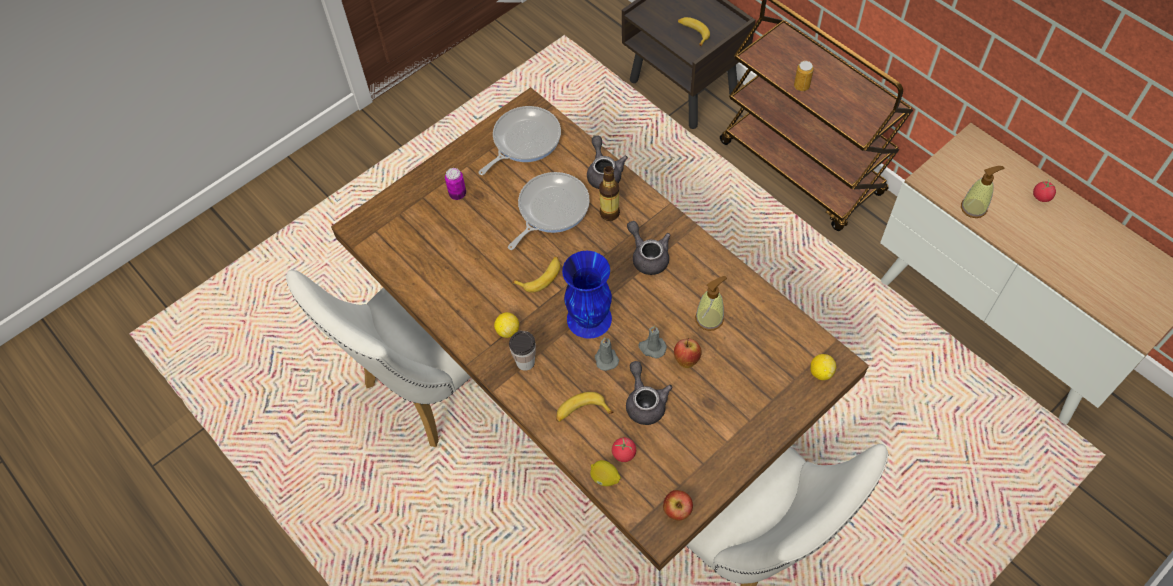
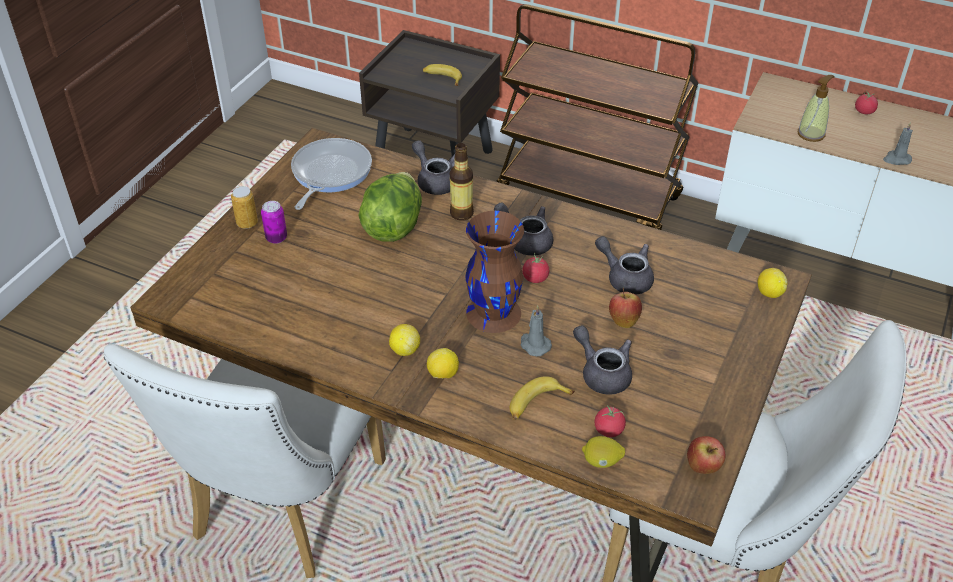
camera: 25 degrees left, 15 degrees down
frying pan [508,172,590,250] -> lettuce [358,172,422,242]
cup [509,331,536,371] -> lemon [427,348,459,378]
banana [512,257,560,293] -> none
blue vase [562,251,612,339] -> brown vase [465,211,524,333]
grey candle [638,326,667,359] -> grey candle moved to [883,122,913,165]
soap dispenser [695,276,727,331] -> grey teapot [595,236,654,295]
can [794,61,814,91] -> can moved to [231,186,258,229]
none -> tomato [522,253,549,283]

